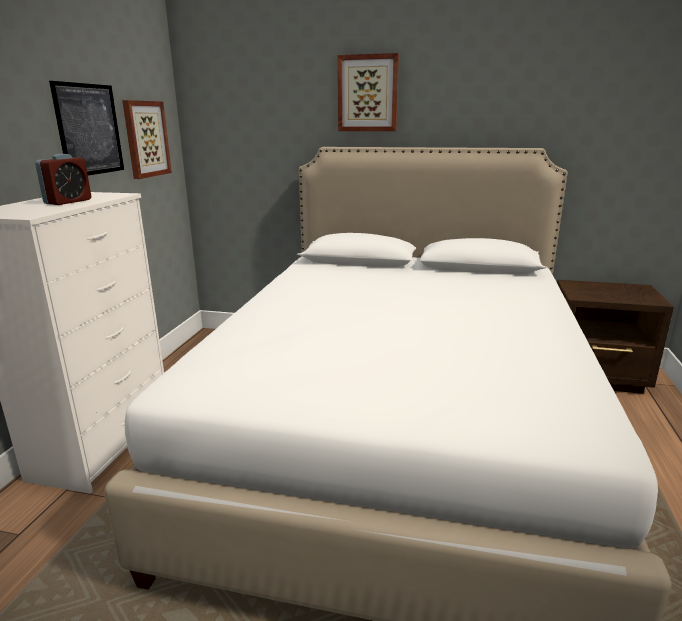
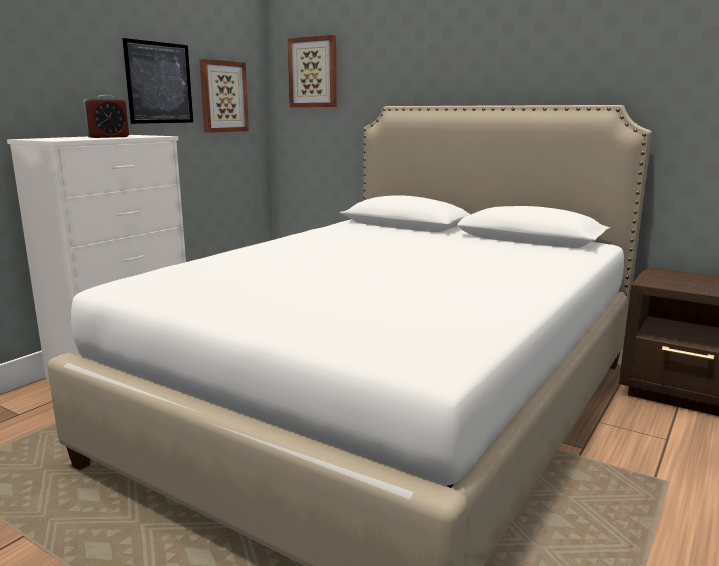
camera: 20 degrees right, 5 degrees down
picture [338,53,399,131] -> picture moved to [288,35,337,107]

